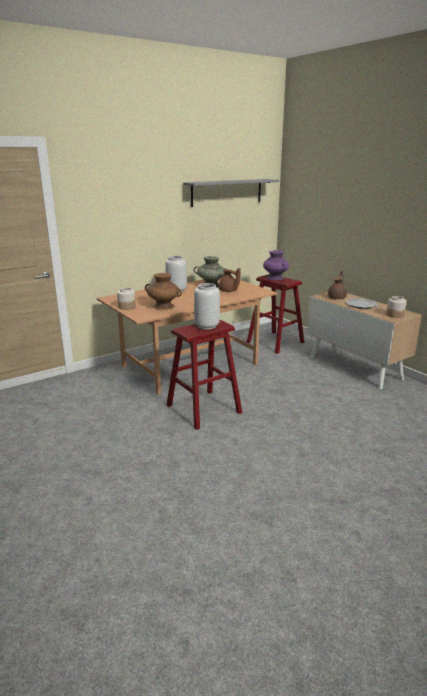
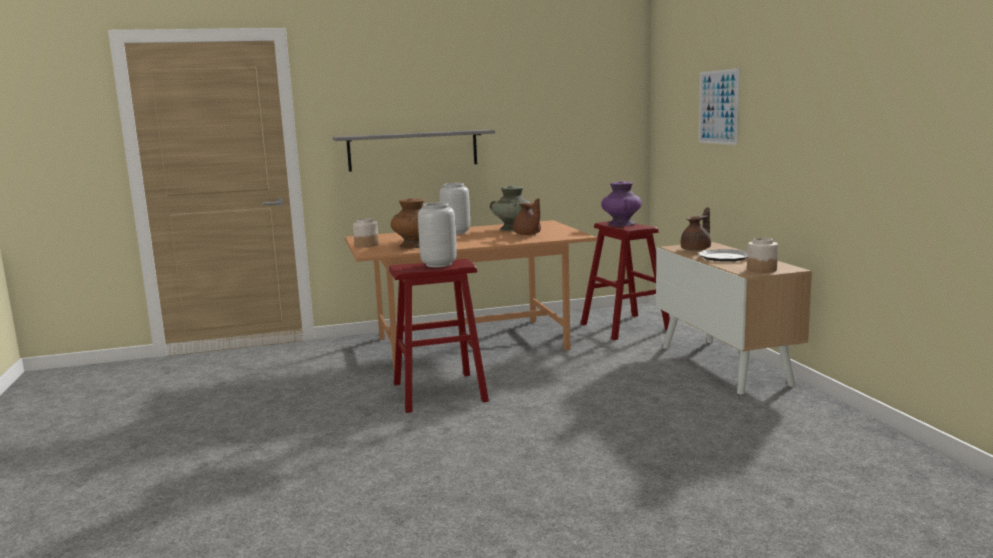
camera: 20 degrees right, 10 degrees down
grey shelf [183,179,279,207] -> grey shelf moved to [333,130,495,172]
none -> picture [699,68,740,145]

